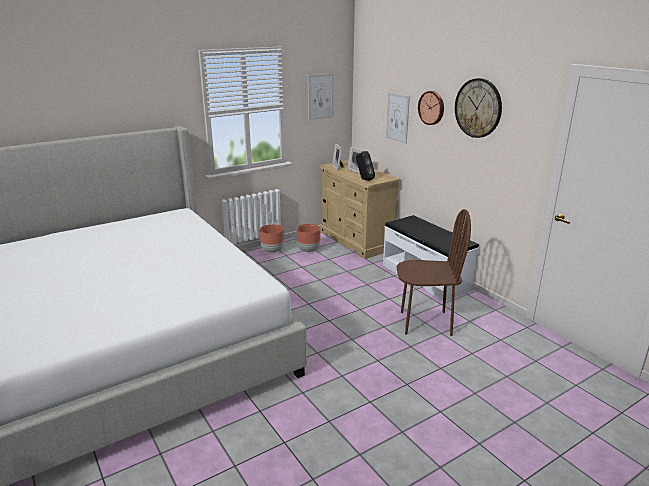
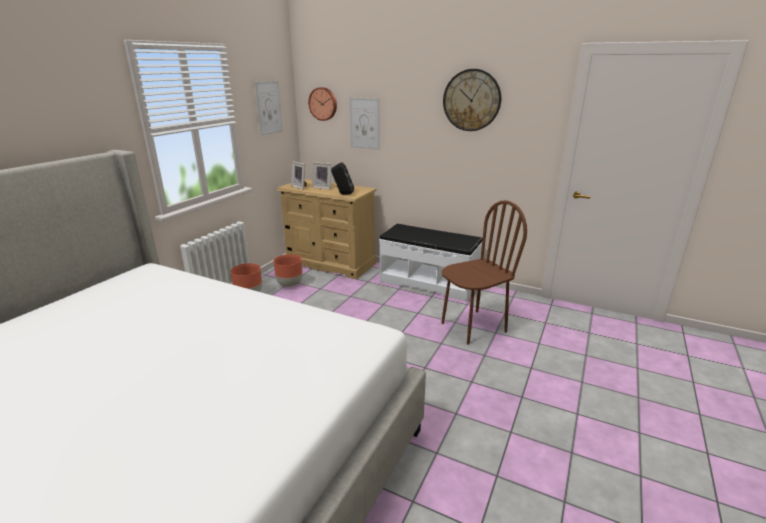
camera: 30 degrees left, 0 degrees up
wall clock [418,91,444,125] -> wall clock moved to [308,87,337,121]

